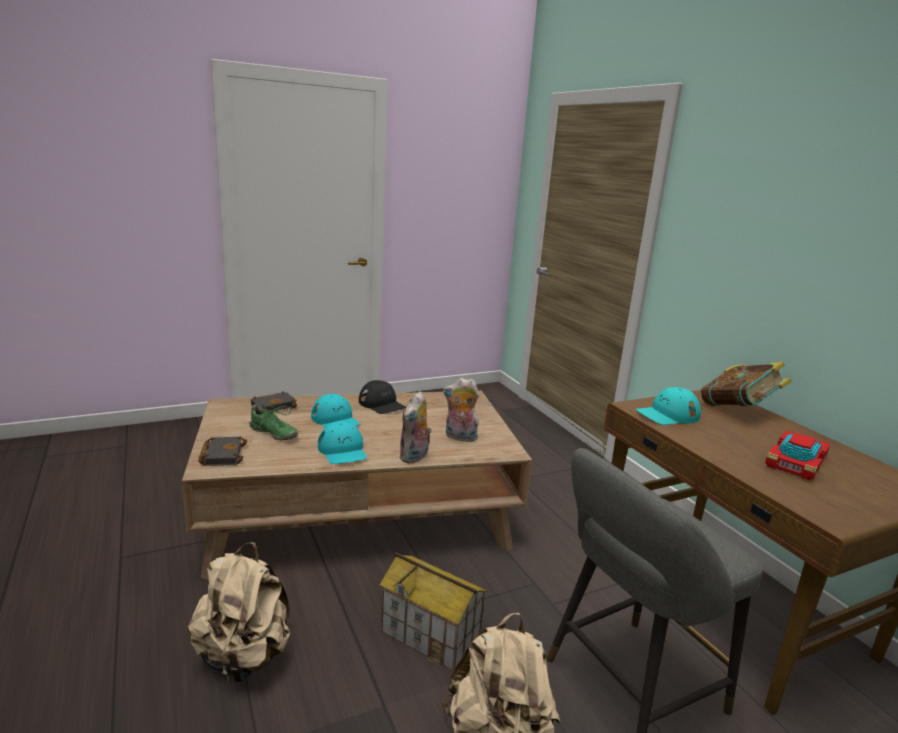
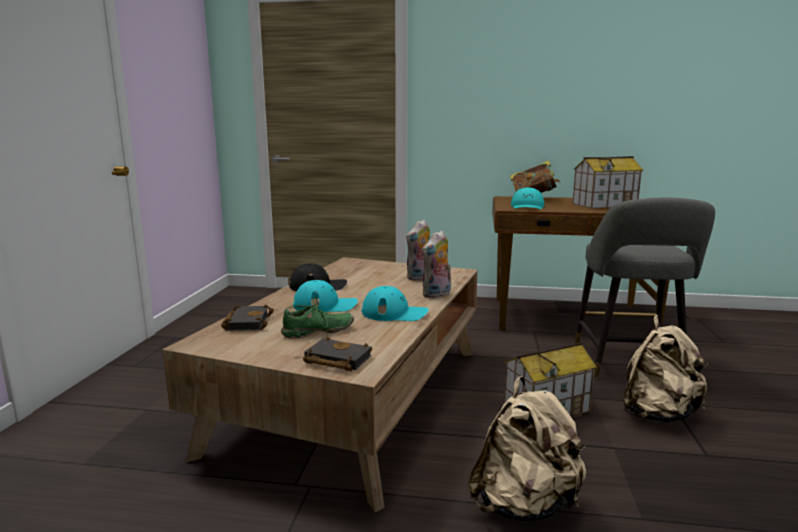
camera: 55 degrees left, 5 degrees down
plush toy [399,391,432,464] -> plush toy turned 75 degrees clockwise [422,230,451,298]
toy car [765,431,830,481] -> toy house [572,156,643,209]

